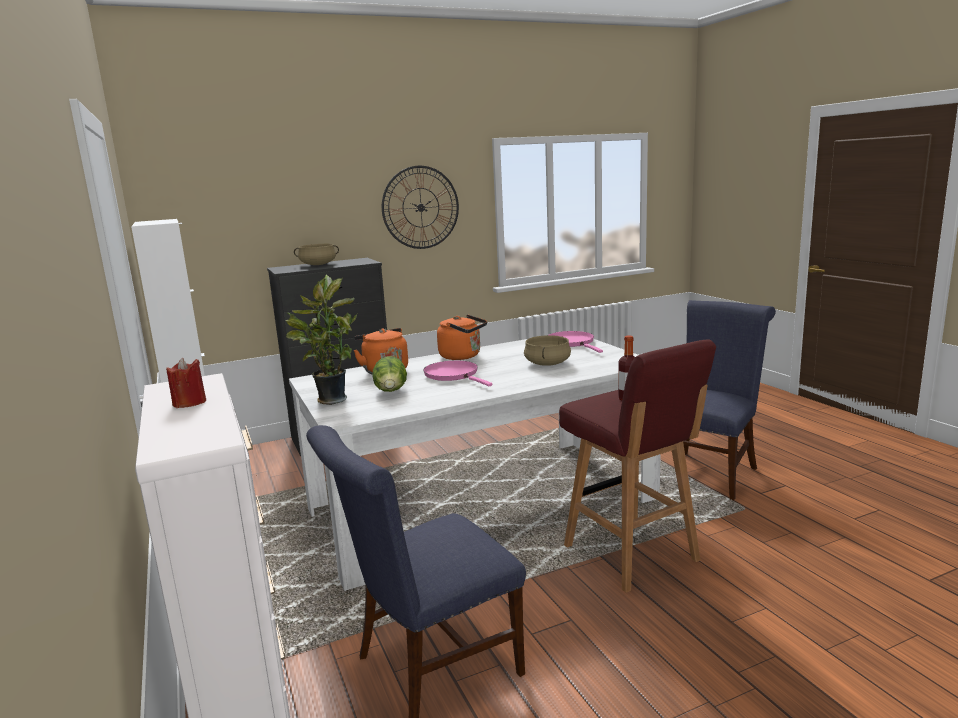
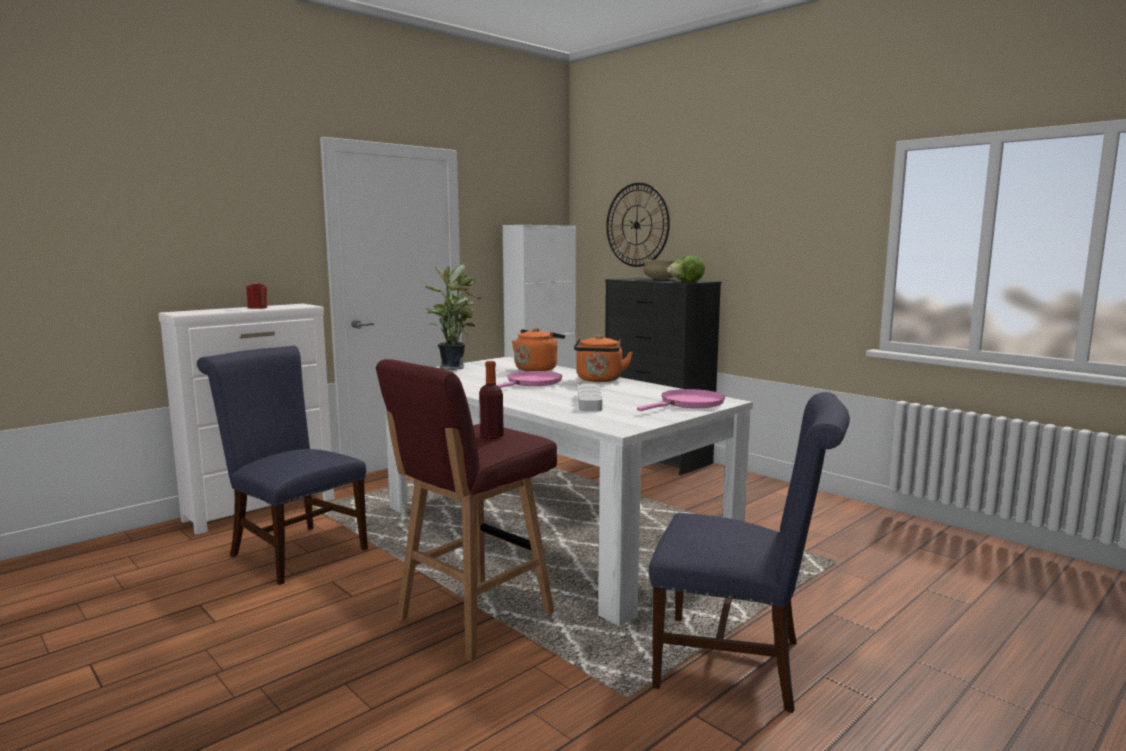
camera: 70 degrees right, 5 degrees down
lettuce [372,356,407,392] -> lettuce moved to [667,255,705,282]
wall clock [382,166,459,249] -> wall clock moved to [606,183,670,267]
beige cooking pot [524,335,571,366] -> grey tray [578,384,602,412]

